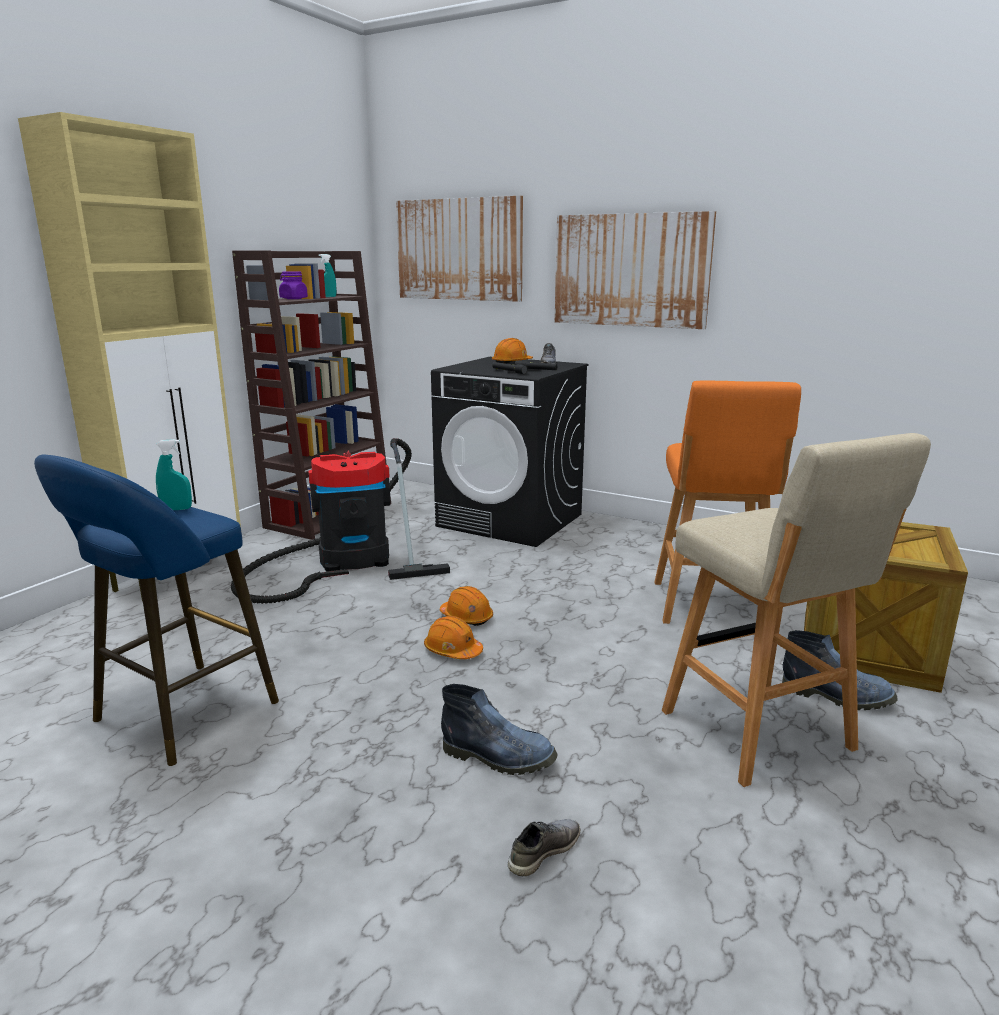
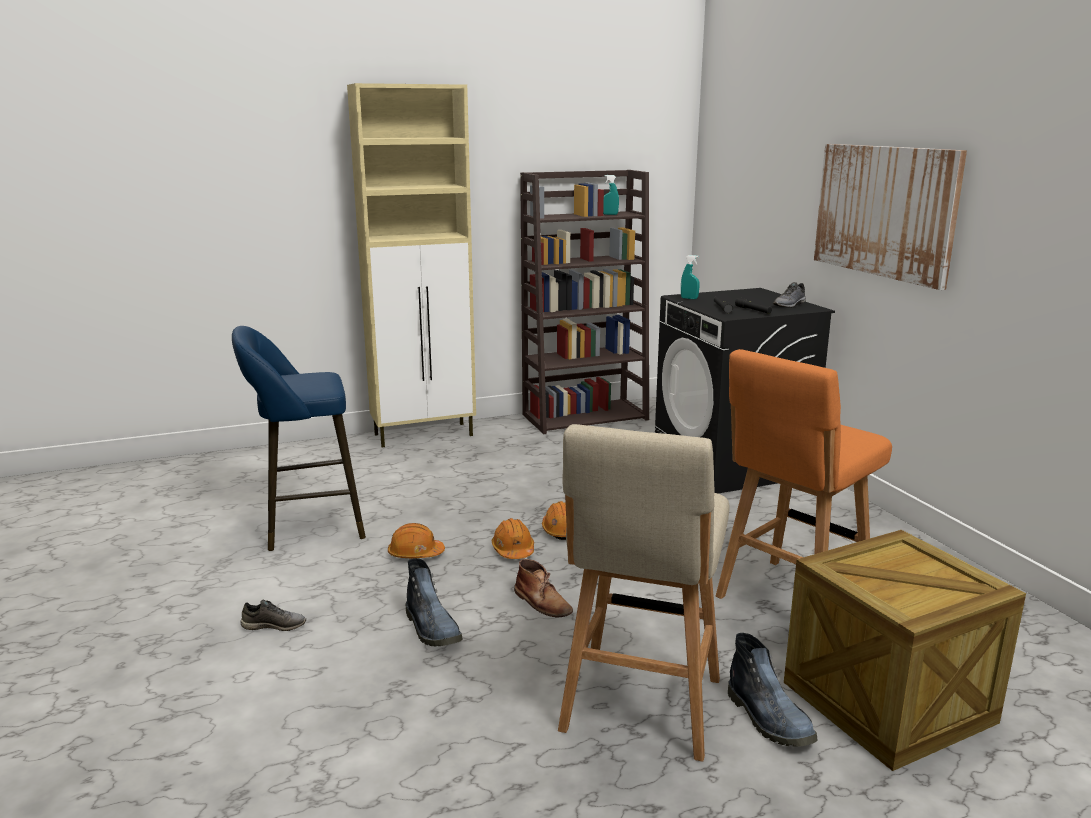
camera: 40 degrees right, 0 degrees up
turquoise spray bottle [156,439,192,510] -> turquoise spray bottle moved to [681,255,700,299]
vacuum cleaner [231,438,450,604] -> none
purple jar [279,271,308,299] -> none
picture [396,196,523,302] -> none
orange hard hat [492,338,533,364] -> orange hard hat moved to [388,523,445,558]
grey shoe [508,819,580,876] -> grey shoe moved to [241,599,306,631]
none -> brown boot [514,559,573,617]

